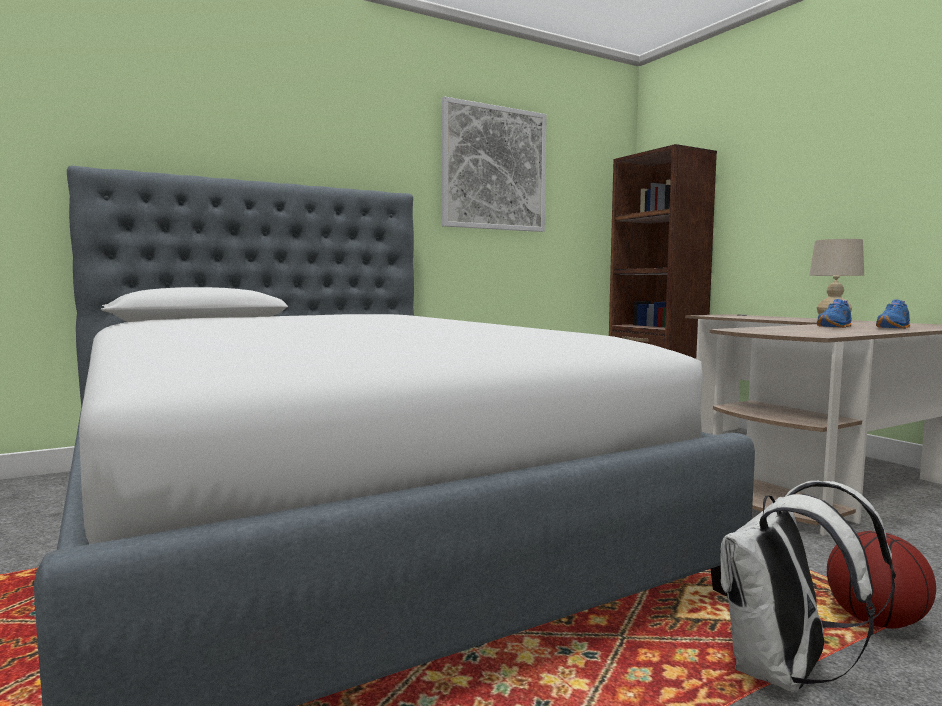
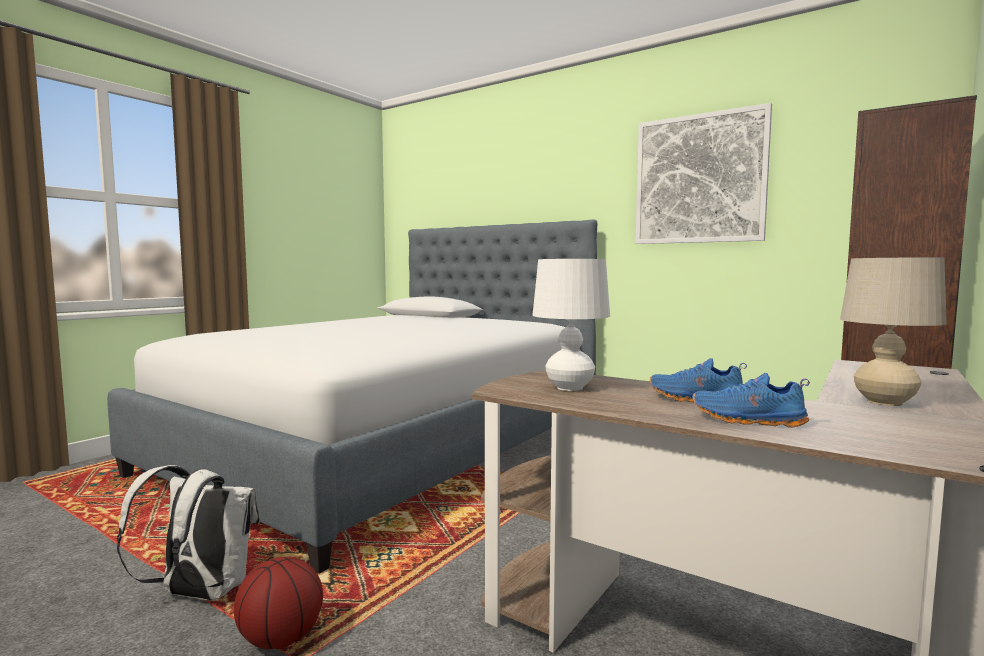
camera: 65 degrees right, 0 degrees up
none -> white table lamp [533,259,610,391]

